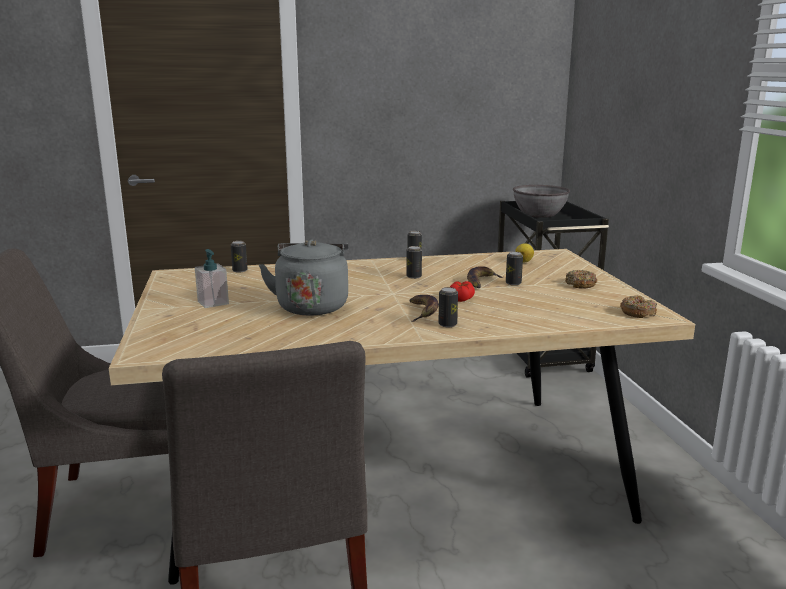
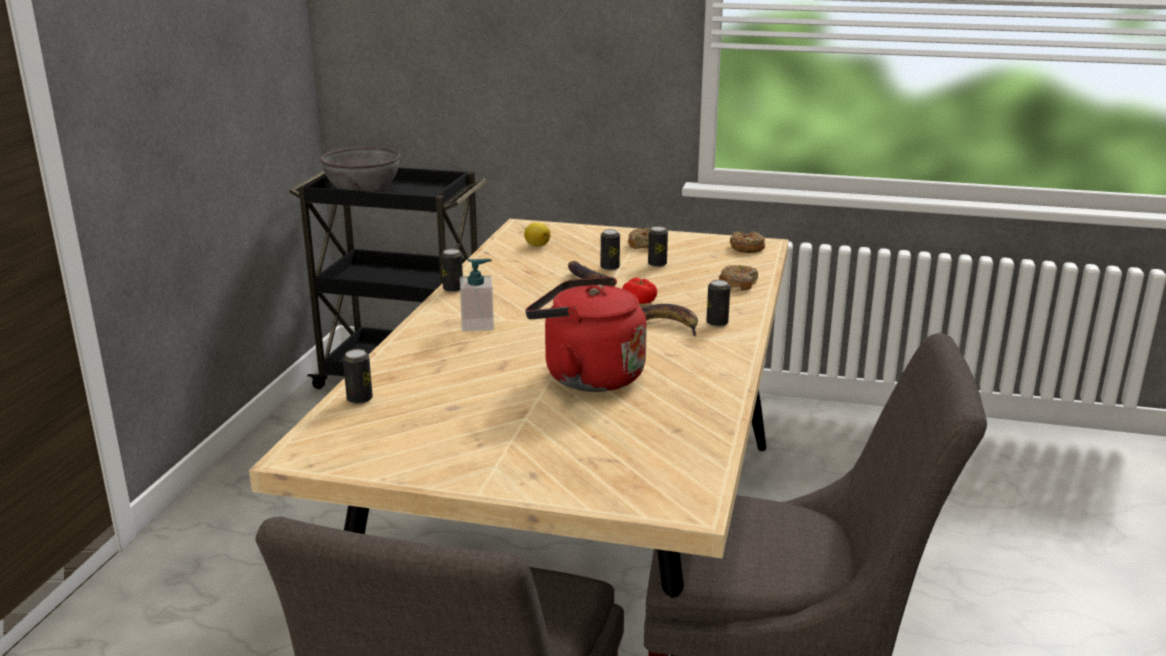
camera: 65 degrees left, 5 degrees up
soap dispenser [195,249,229,308] -> soap dispenser moved to [460,259,494,332]
grey kettle [259,239,349,316] -> red kettle [525,277,647,392]
can [406,246,422,279] -> can moved to [648,226,668,267]
none -> donut [719,265,758,291]

